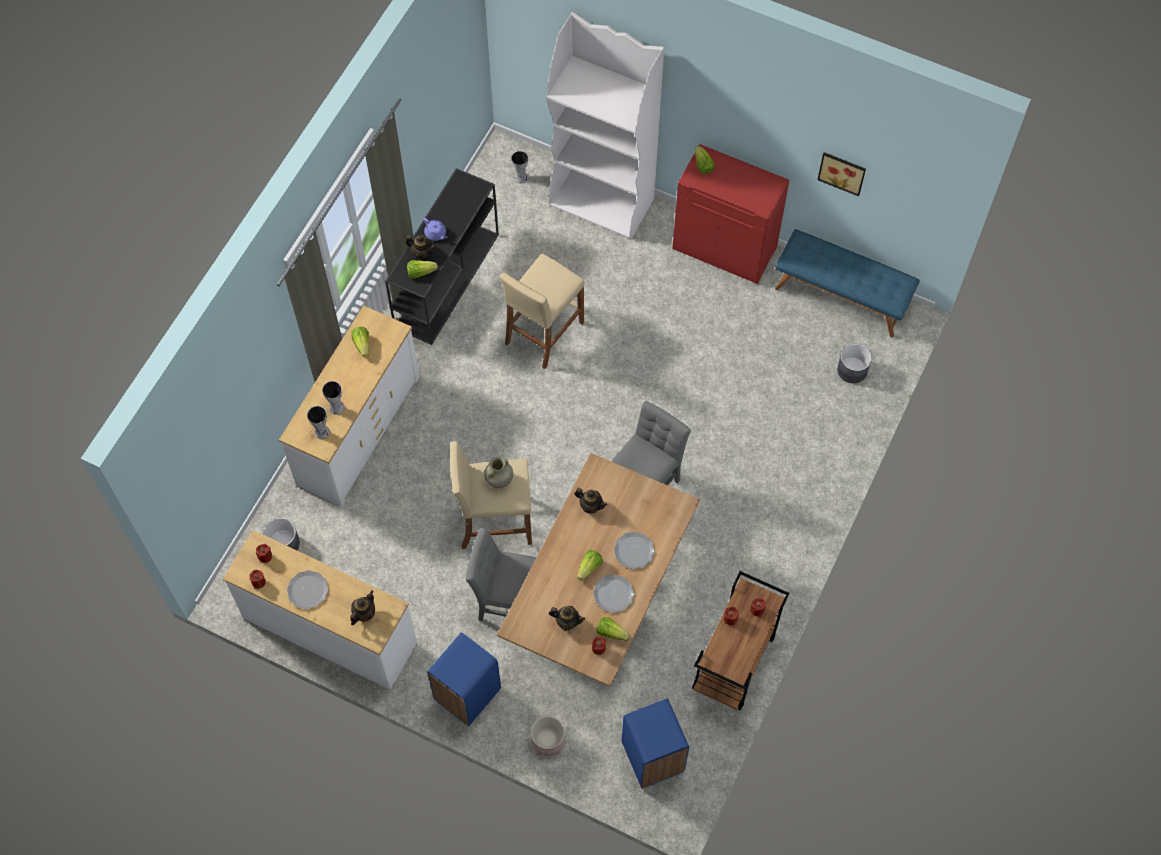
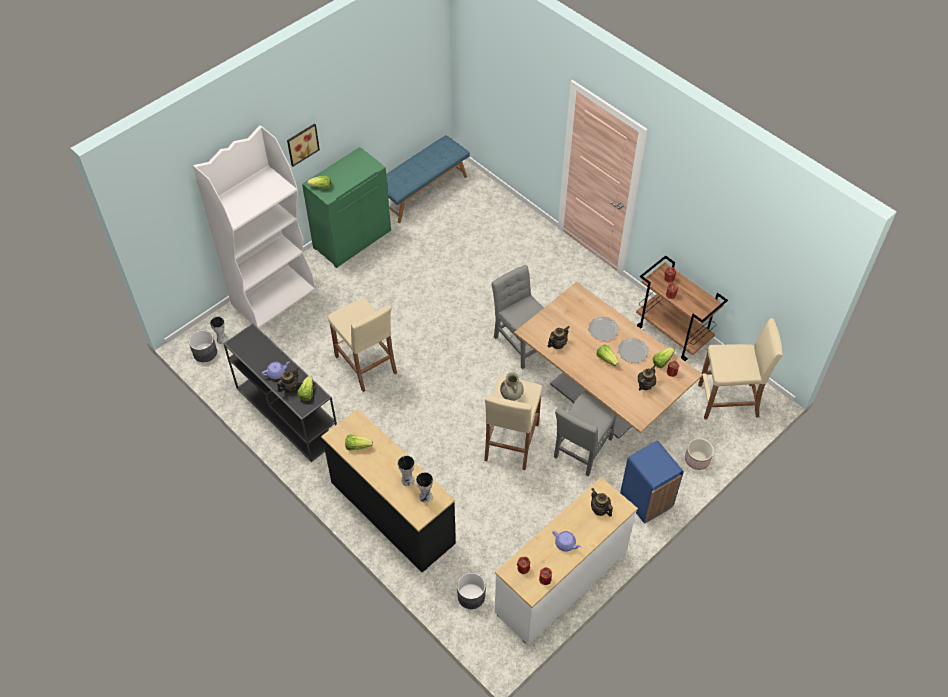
camera: 70 degrees left, 10 degrees down
white dresser [279,306,420,507] -> black dresser [321,409,456,572]
plate [287,570,329,609] -> purple teapot [553,531,581,552]
blue trash can [622,699,689,788] -> beige stool [698,318,783,419]
red cabinet [672,144,789,284] -> green cabinet [302,147,391,268]
picture [818,152,866,196] -> picture moved to [287,123,320,166]
grey planter [837,344,872,383] -> grey planter moved to [189,330,217,362]

